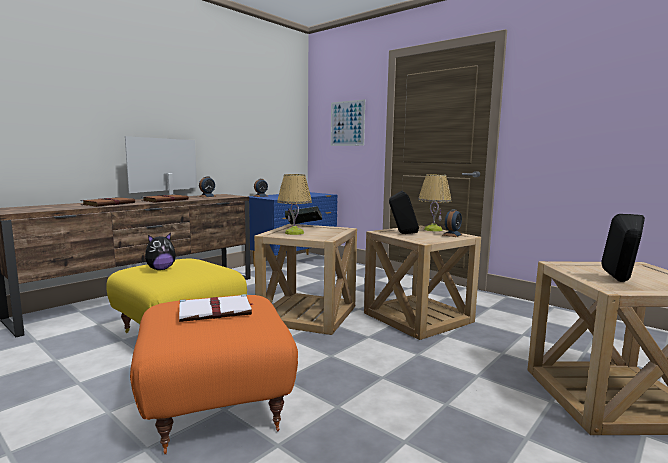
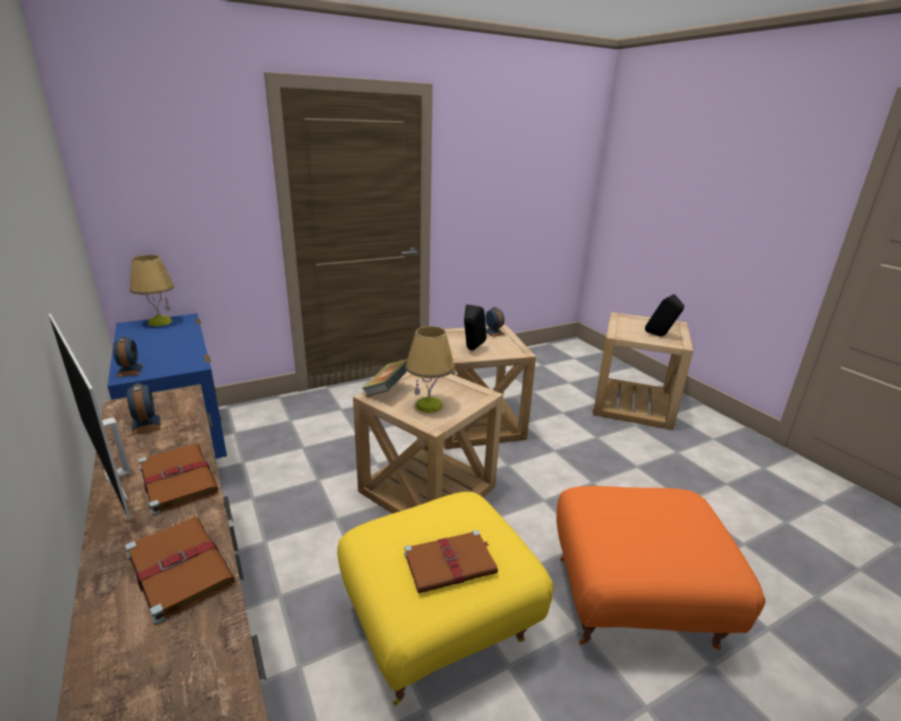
camera: 70 degrees left, 15 degrees up
plush toy [145,233,176,270] -> brown book [404,530,498,593]
white book [179,294,253,322] -> none
picture [331,99,365,146] -> none
table lamp [418,174,452,232] -> table lamp moved to [130,255,175,326]

